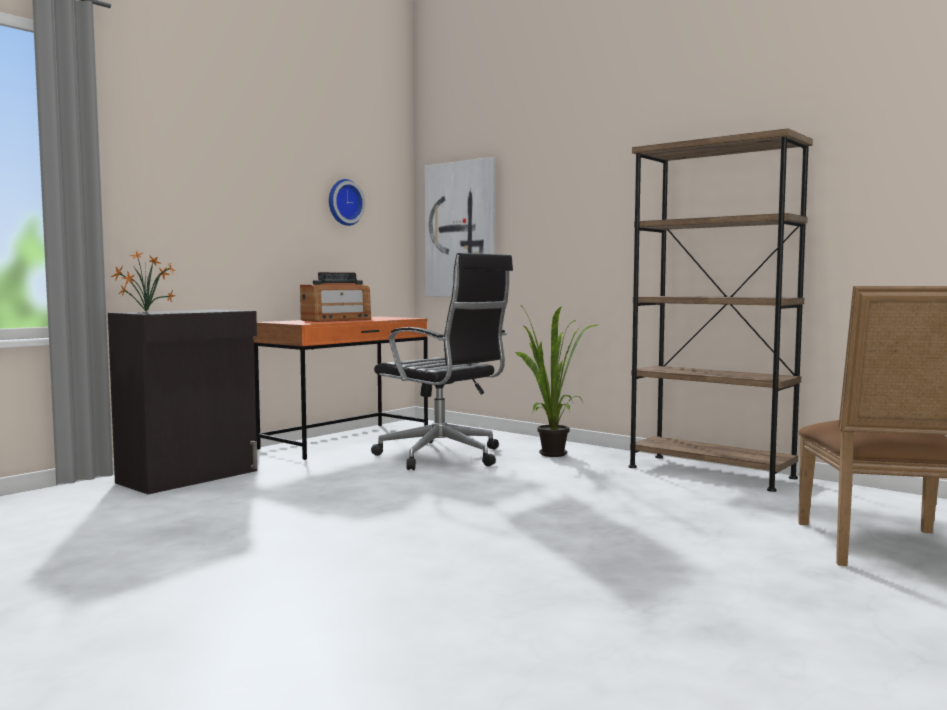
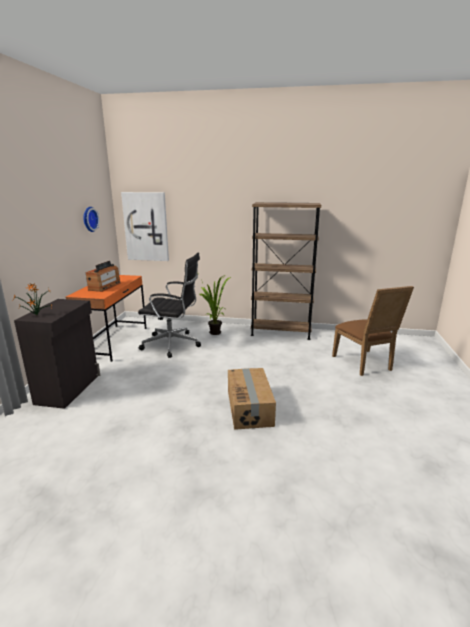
camera: 30 degrees left, 15 degrees up
none -> cardboard box [228,368,276,430]

